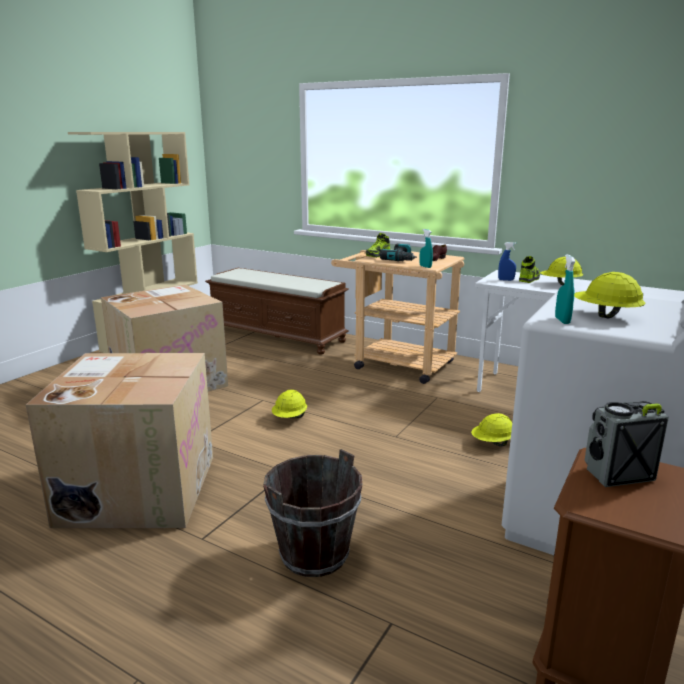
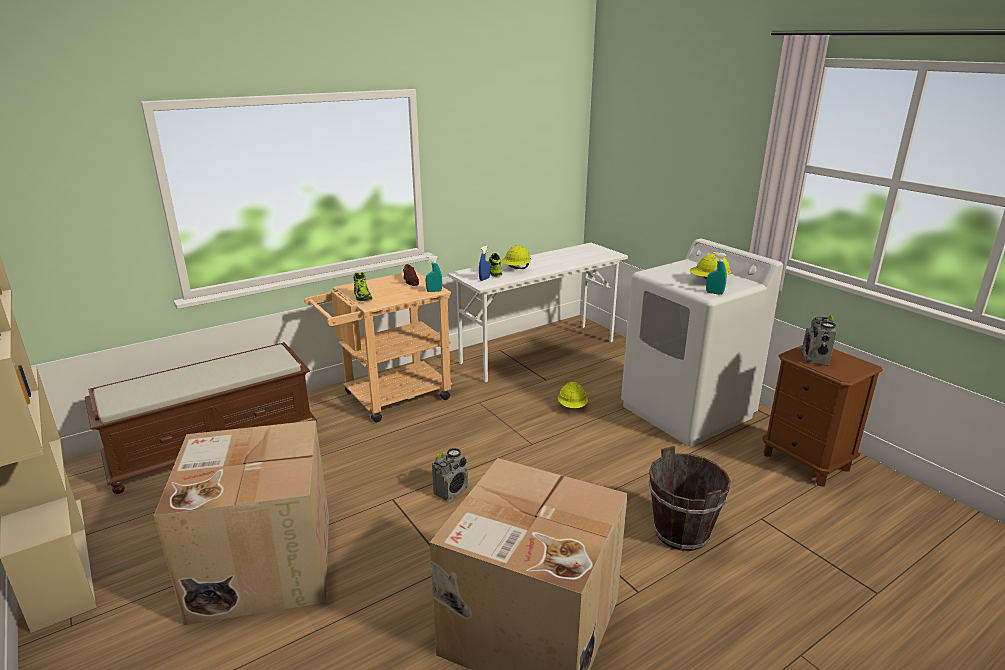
camera: 65 degrees left, 5 degrees up
yellow hard hat [272,390,307,418] -> radio [432,448,468,500]
power drill [379,243,417,261] -> none

